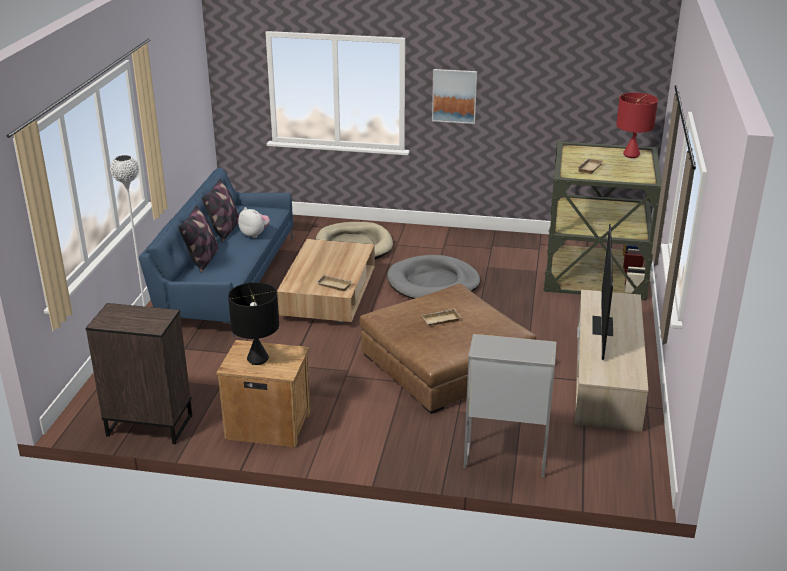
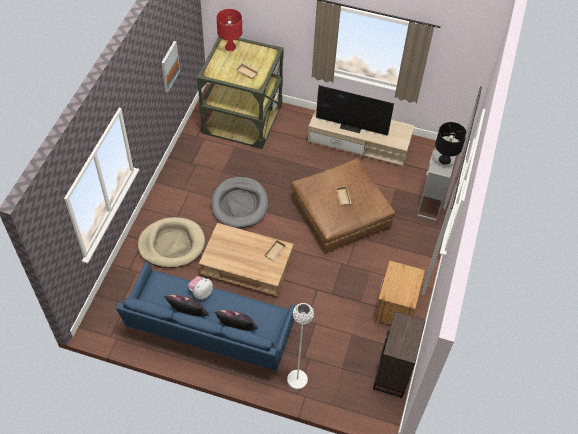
camera: 85 degrees left, 25 degrees up
black table lamp [228,282,279,365] -> black table lamp moved to [435,122,466,165]
picture [432,69,477,124] -> picture moved to [161,41,180,92]

